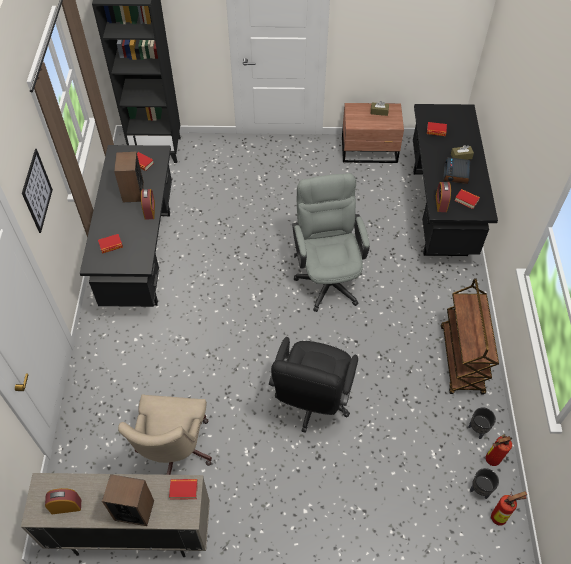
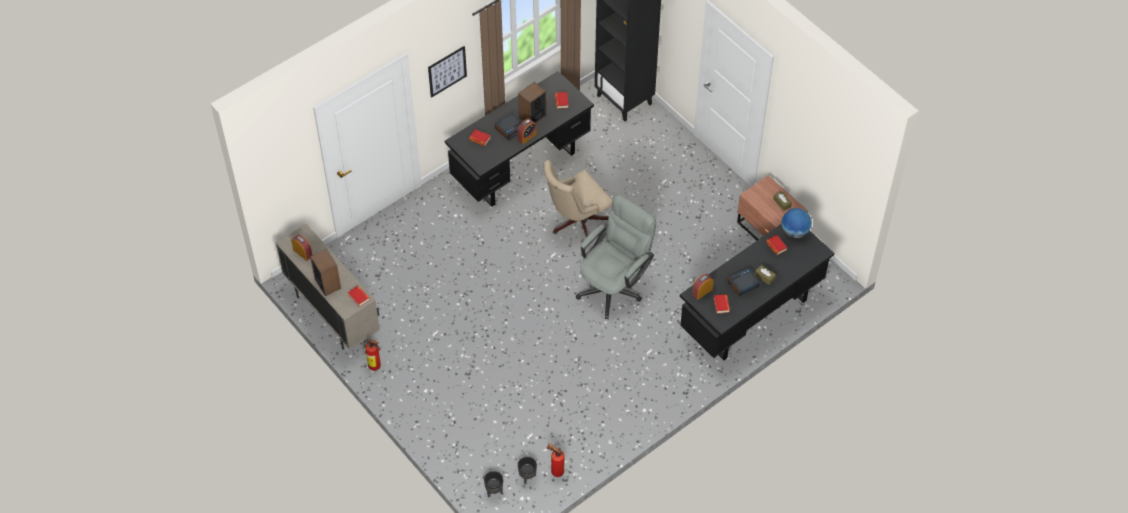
camera: 50 degrees right, 0 degrees up
beige office chair [118,394,212,475] -> beige office chair moved to [543,160,612,238]
black office chair [269,337,358,433] -> none
brown cart [441,278,499,395] -> none
black planter [468,408,496,439] -> black planter moved to [484,471,503,497]
fire extinguisher [491,491,527,526] -> fire extinguisher moved to [365,339,381,371]
none -> alarm clock [495,113,523,141]
none -> globe [781,208,812,238]

